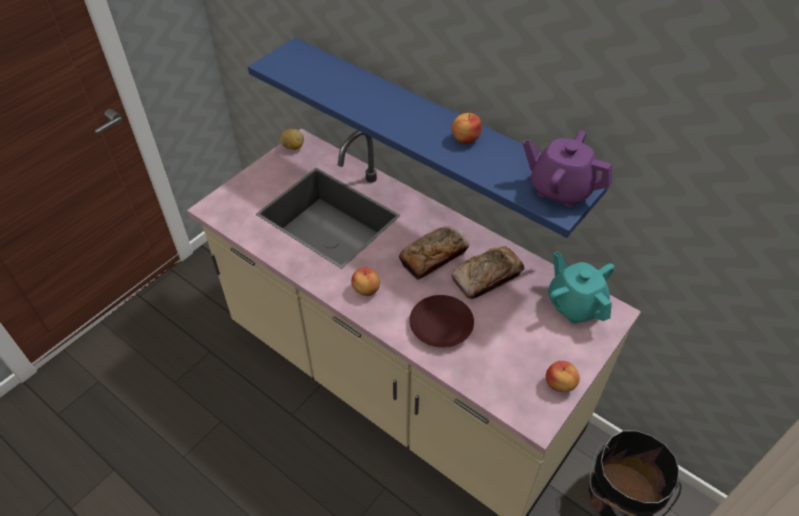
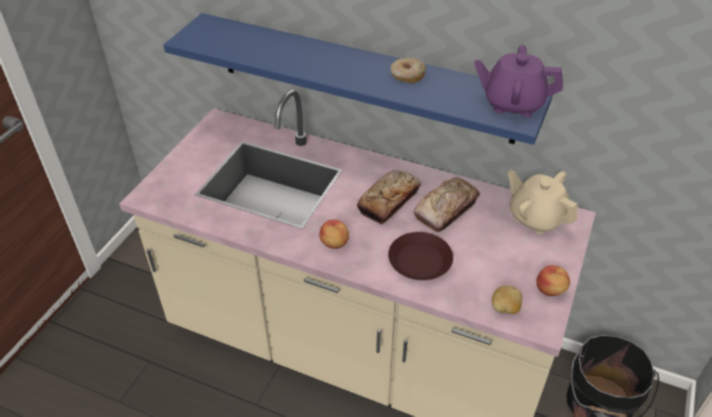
camera: 15 degrees left, 5 degrees down
potato [280,129,304,150] -> potato moved to [492,285,522,314]
apple [452,113,482,144] -> donut [390,58,426,83]
turquoise teapot [548,251,615,324] -> beige teapot [508,170,577,235]

